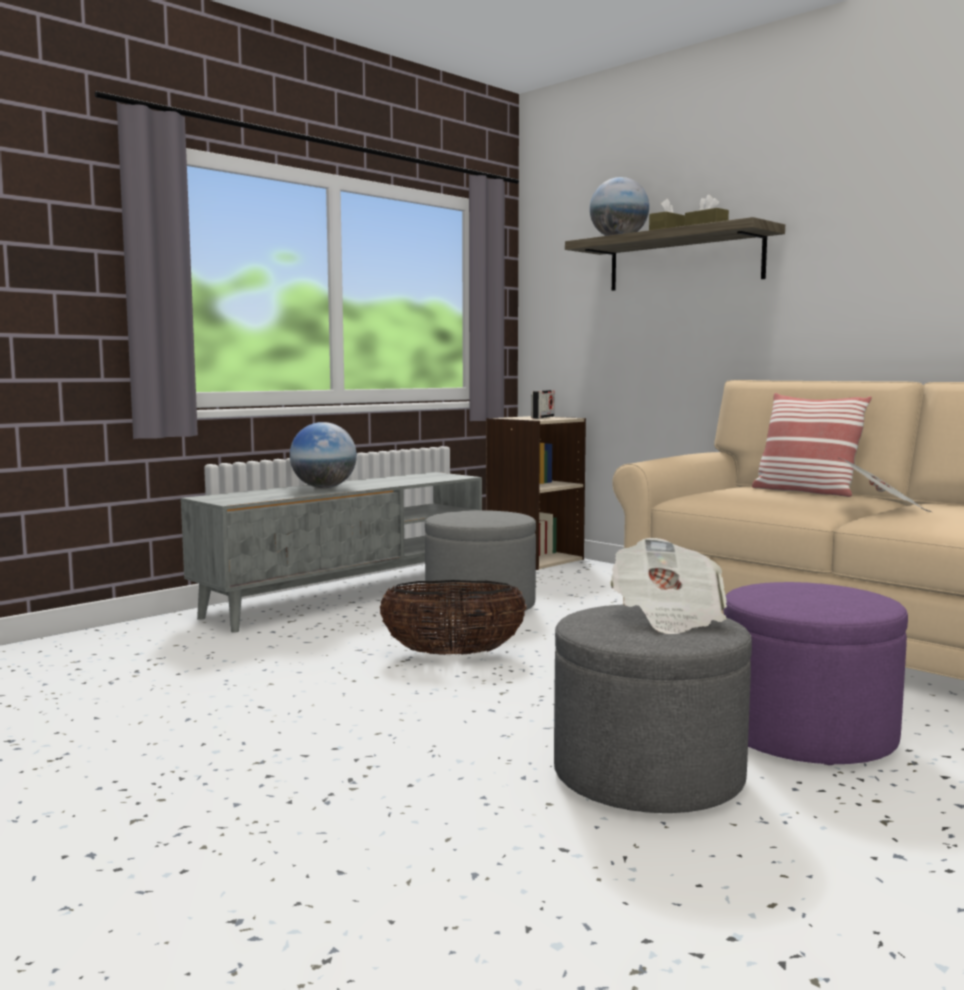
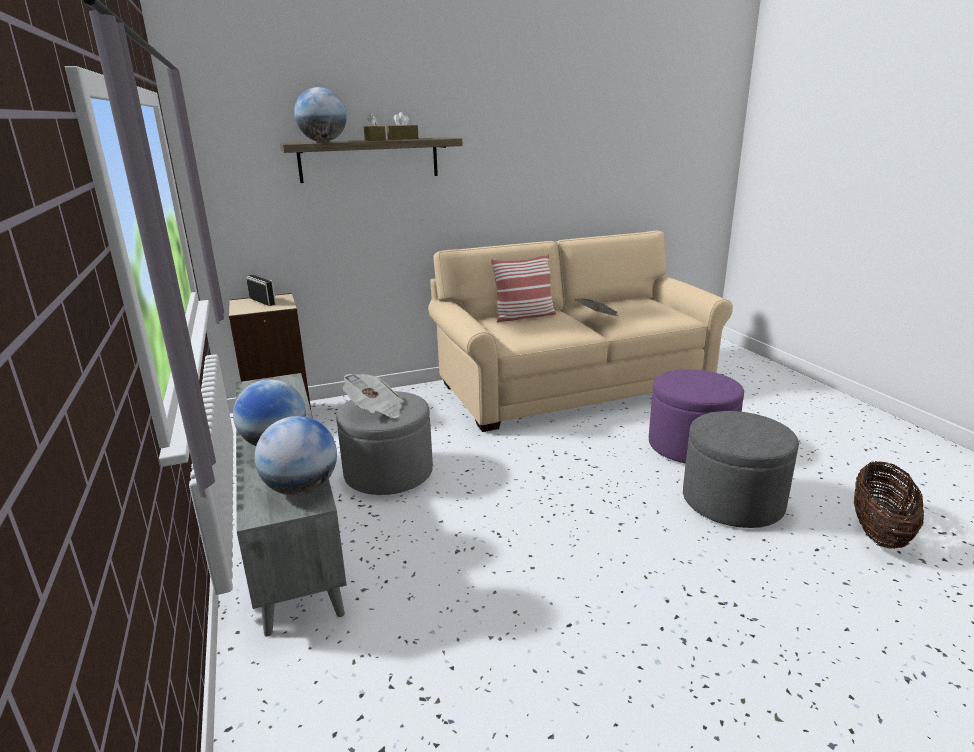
camera: 65 degrees left, 15 degrees up
basket [380,580,526,656] -> basket moved to [854,461,924,549]
newspaper [610,538,727,634] -> newspaper moved to [343,374,403,418]
none -> globe [255,416,337,496]

